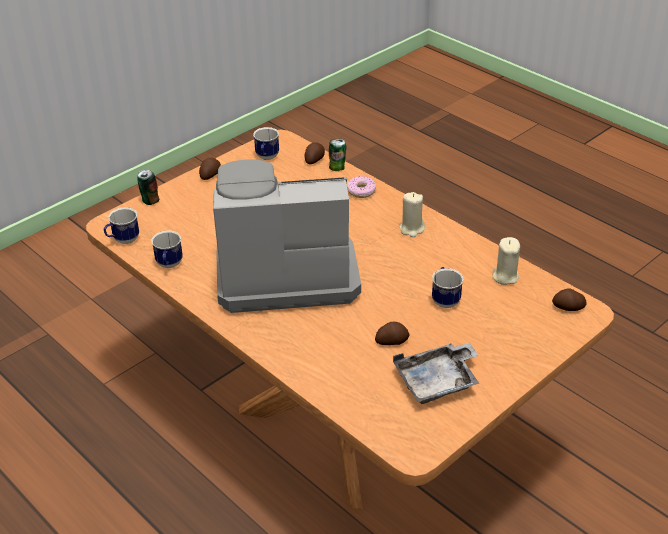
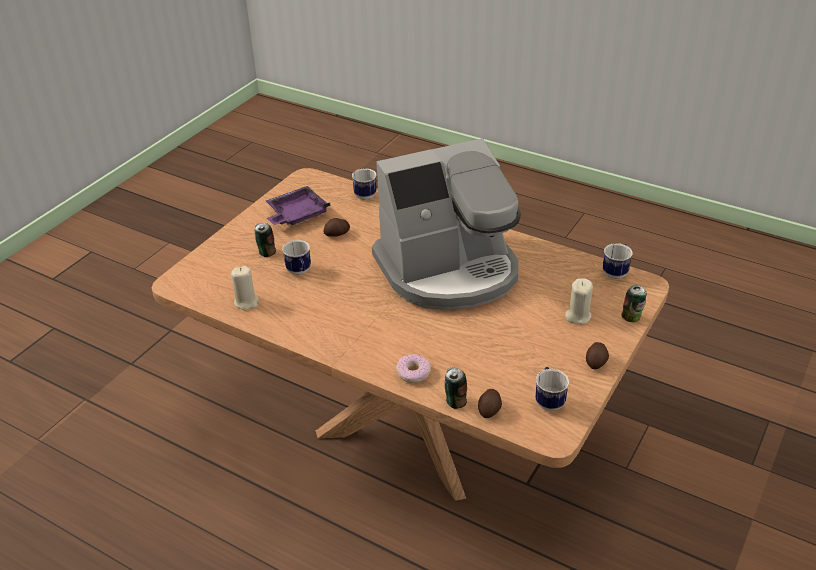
camera: 165 degrees right, 0 degrees up
mug [151,231,183,268] -> mug moved to [352,168,377,200]
grey tray [393,343,479,404] -> purple tray [266,186,331,225]
beige candle [400,192,425,237] -> beige candle moved to [565,279,593,325]
potato [552,288,587,311] -> none
none -> can [254,223,276,257]

